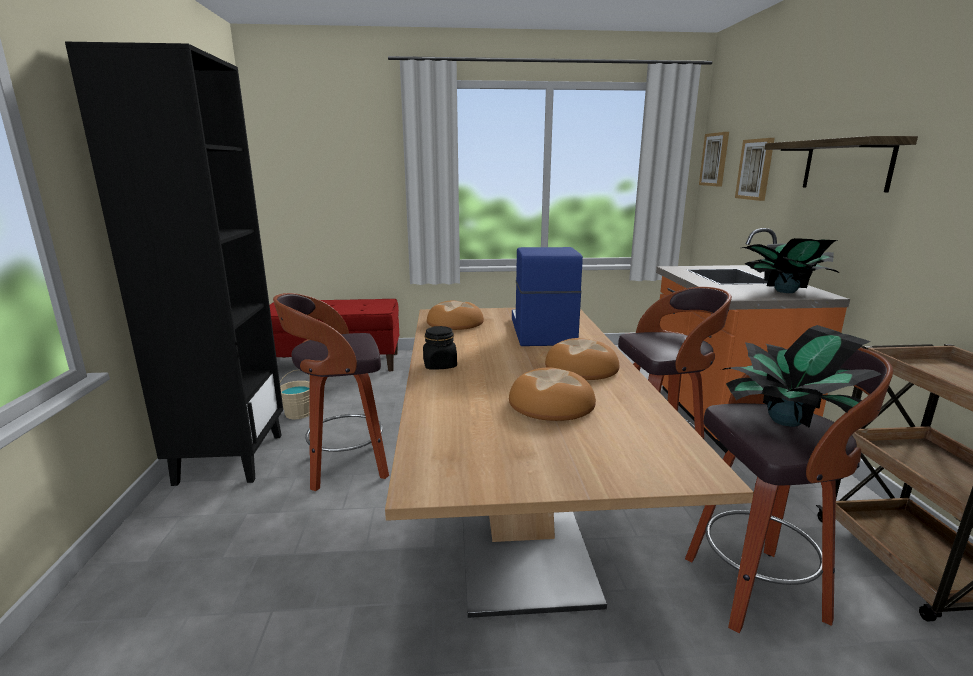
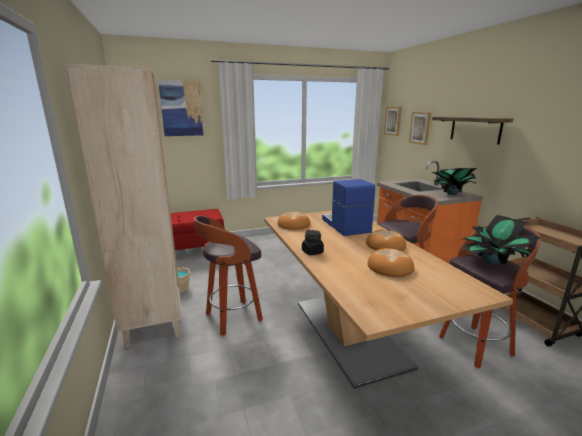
camera: 15 degrees left, 0 degrees up
black bookcase [65,42,283,486] -> beige bookcase [65,64,181,348]
none -> picture [158,80,204,136]

